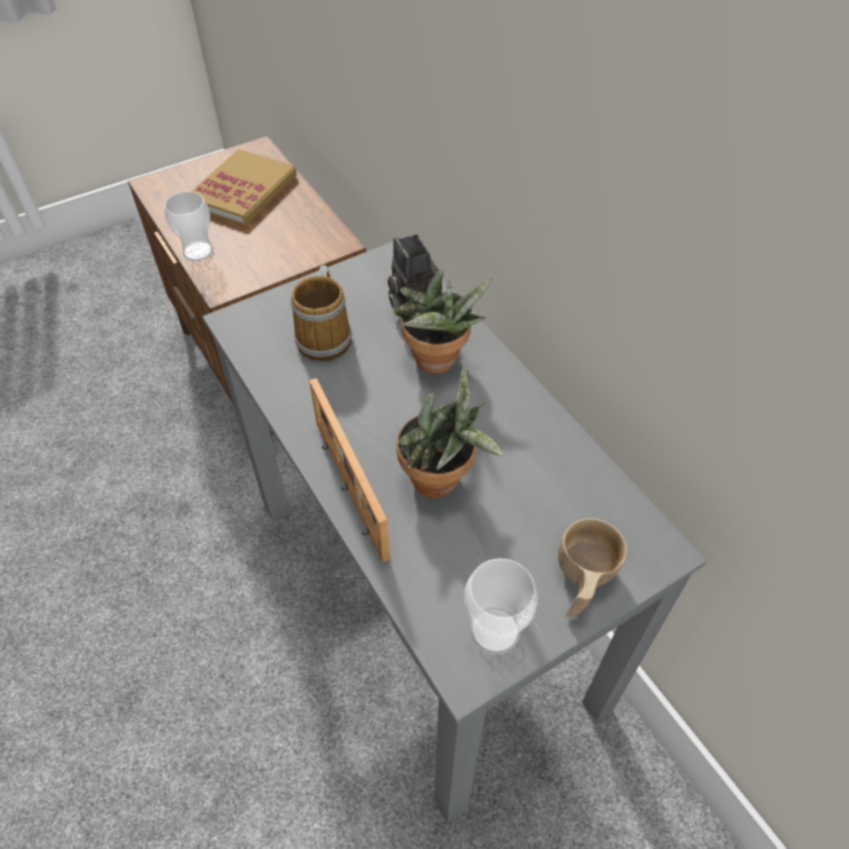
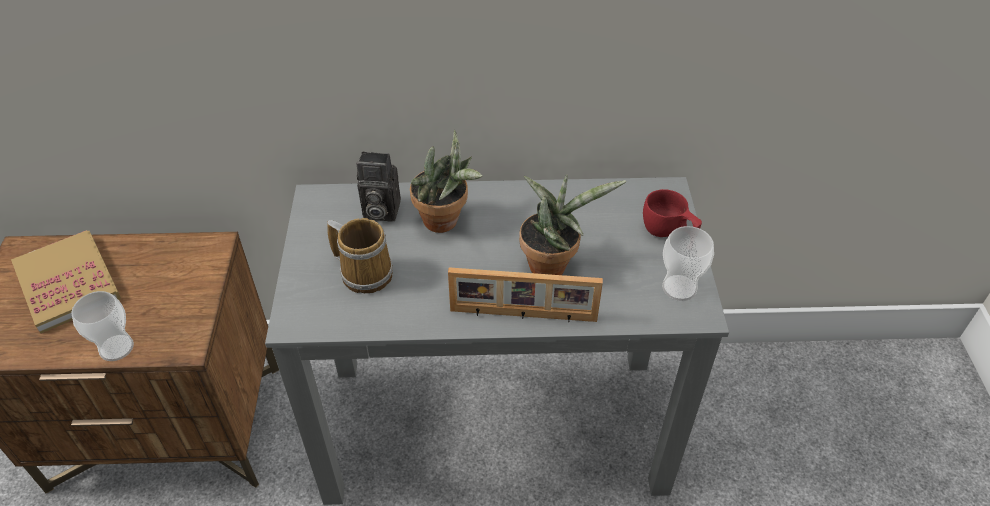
camera: 60 degrees left, 5 degrees down
beige cup [558,518,627,617] -> red cup [643,189,702,237]

